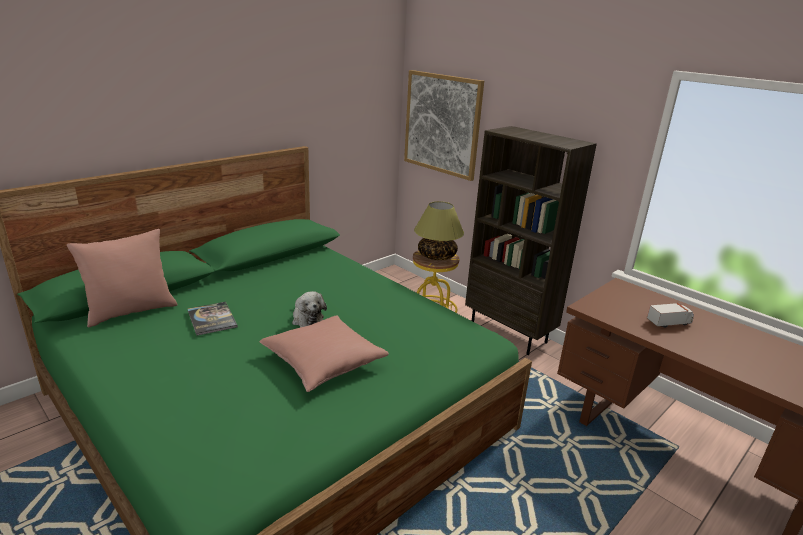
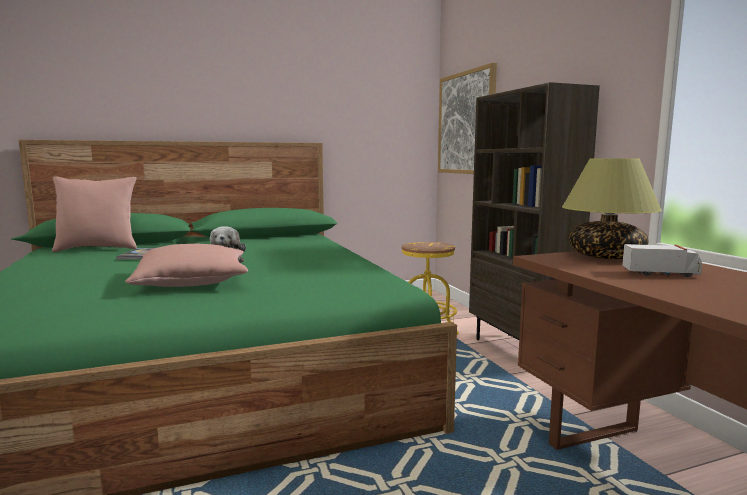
camera: 25 degrees right, 15 degrees down
table lamp [414,201,464,260] -> table lamp moved to [562,158,662,259]

